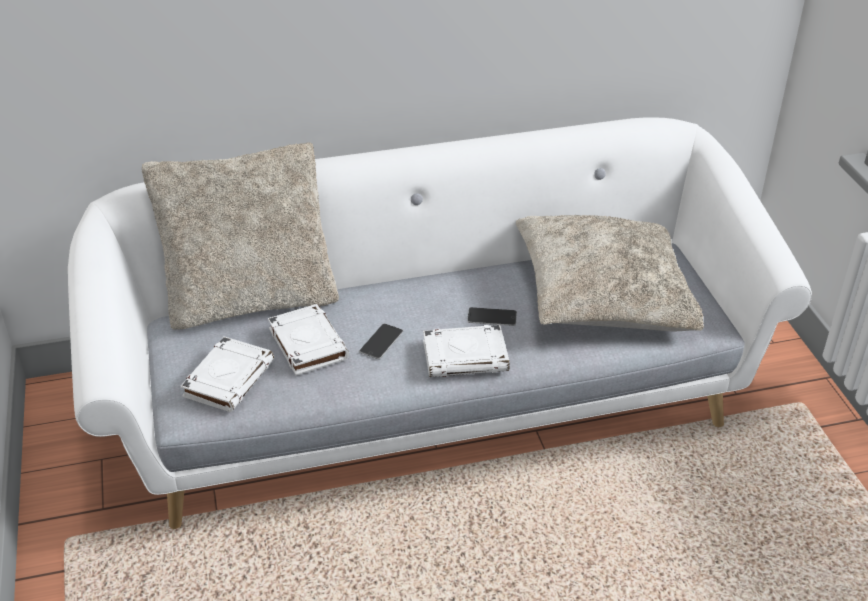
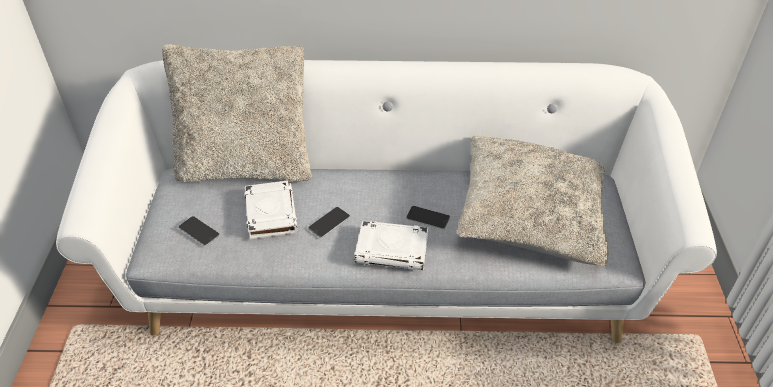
camera: 15 degrees right, 5 degrees up
white book [180,337,274,412] -> phone [178,216,220,246]

